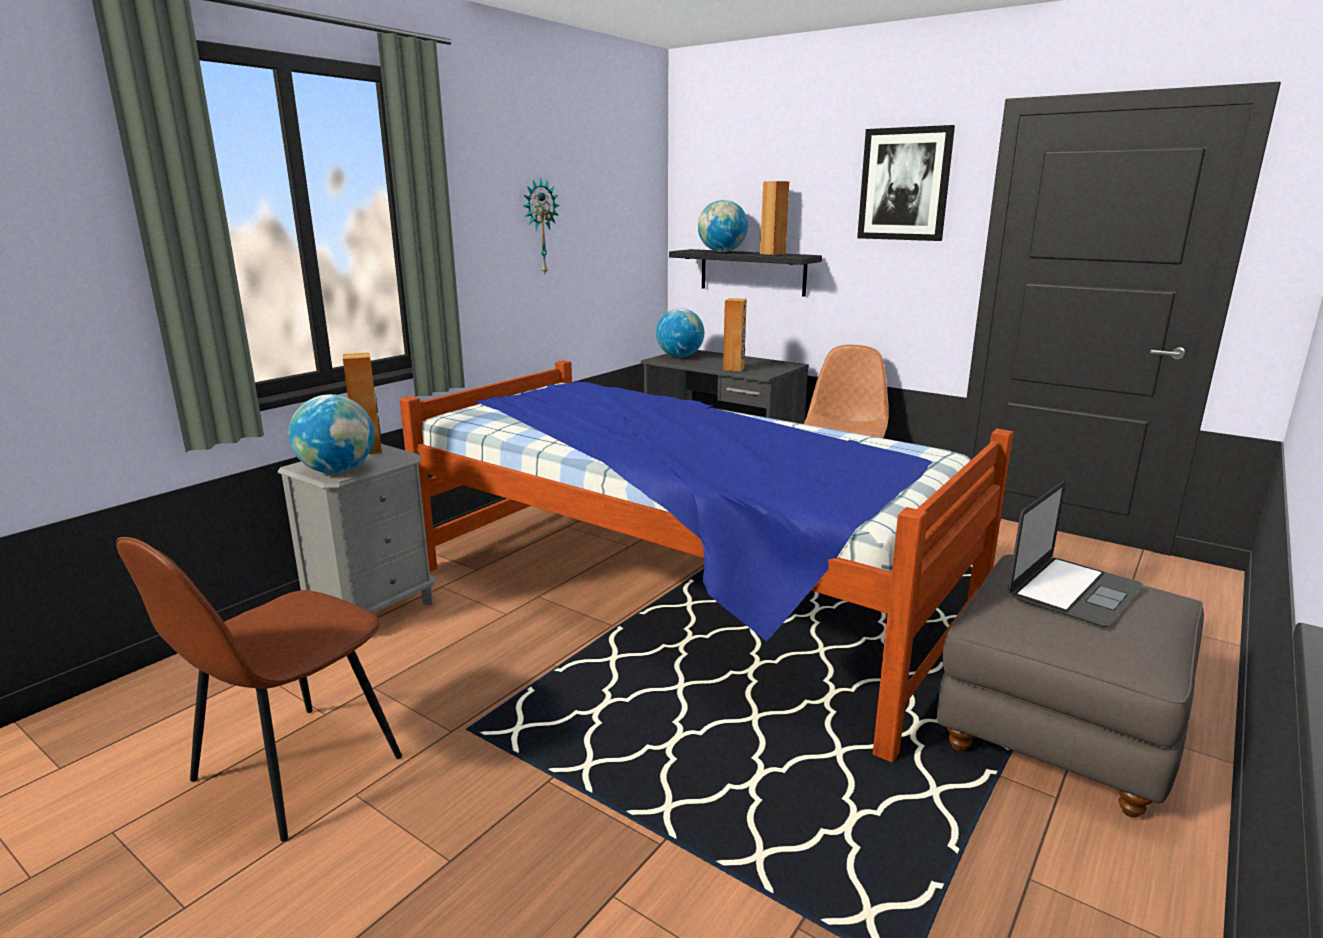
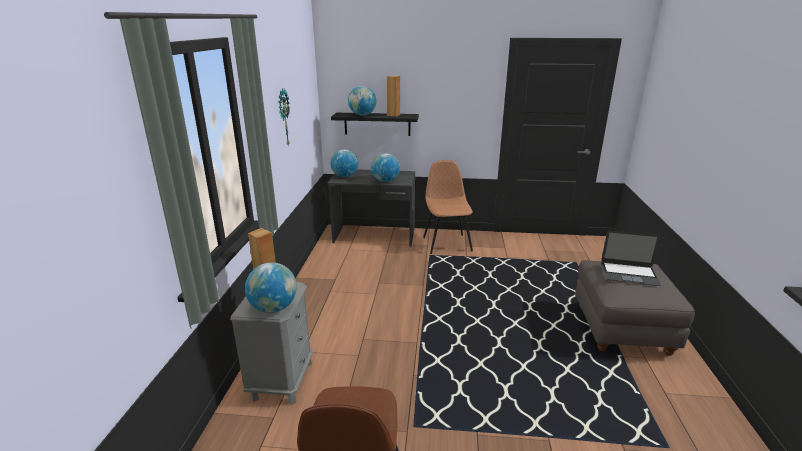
camera: 30 degrees left, 5 degrees up
bed [400,360,1014,762] -> none
brown speaker [723,298,747,372] -> globe [371,153,400,182]
picture [857,125,955,241] -> none
laptop [1008,481,1143,627] -> laptop turned 90 degrees clockwise [601,230,661,286]

